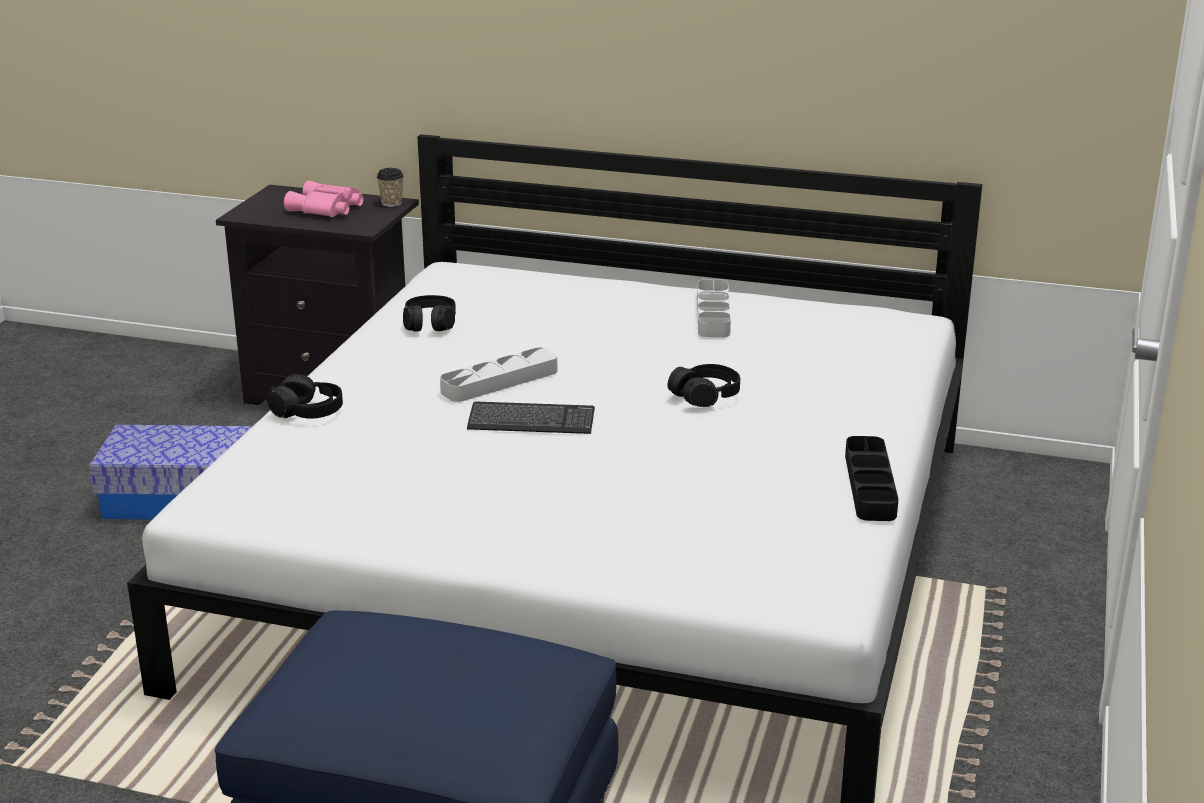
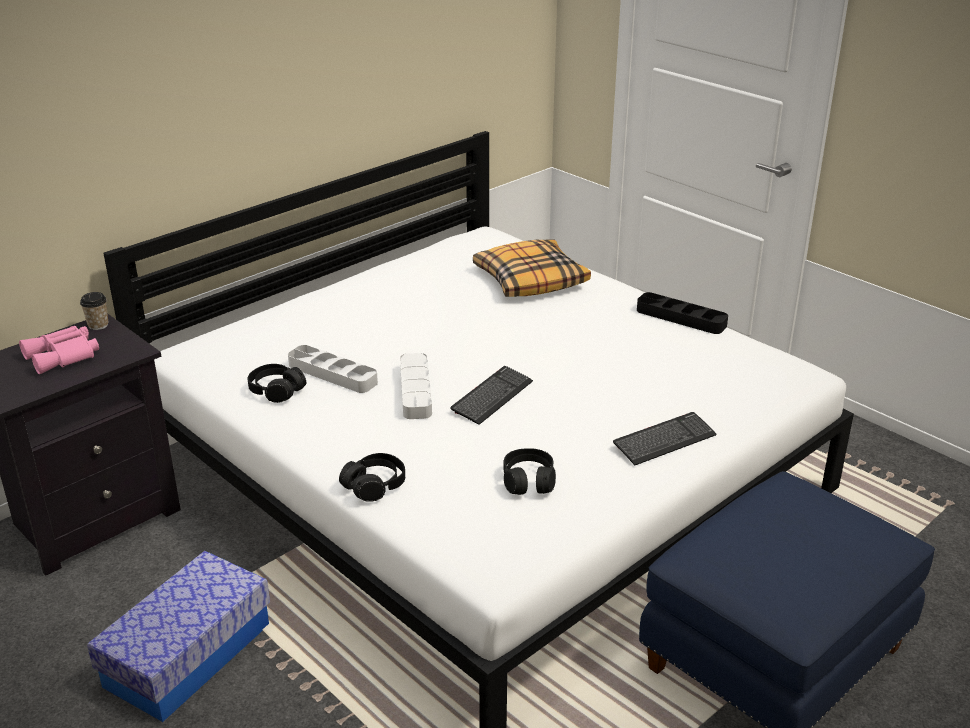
camera: 60 degrees left, 5 degrees up
black headphones [667,364,740,407] -> black headphones moved to [504,448,556,495]
grey tray [697,279,731,338] -> grey tray moved to [288,345,378,393]
none -> pillow [473,240,591,297]
none -> keyboard [613,412,717,465]

